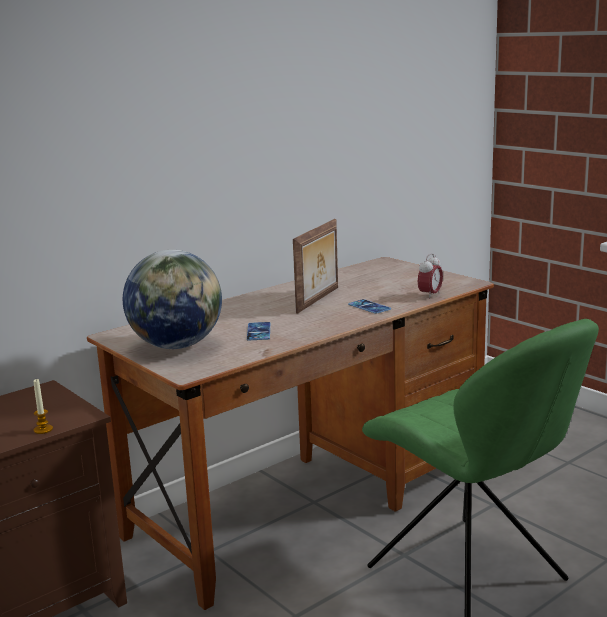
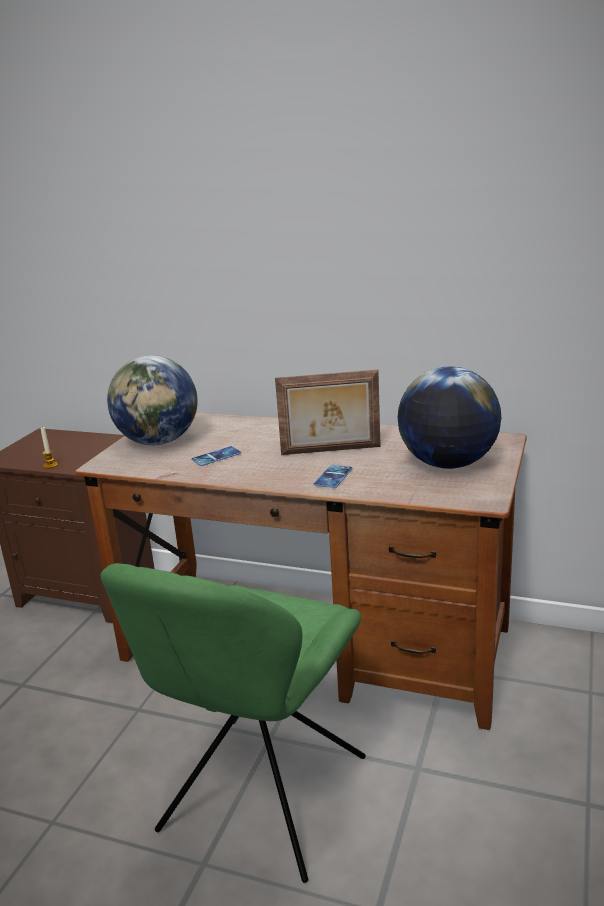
camera: 60 degrees right, 5 degrees up
alarm clock [418,253,443,299] -> none
none -> globe [398,367,501,469]

